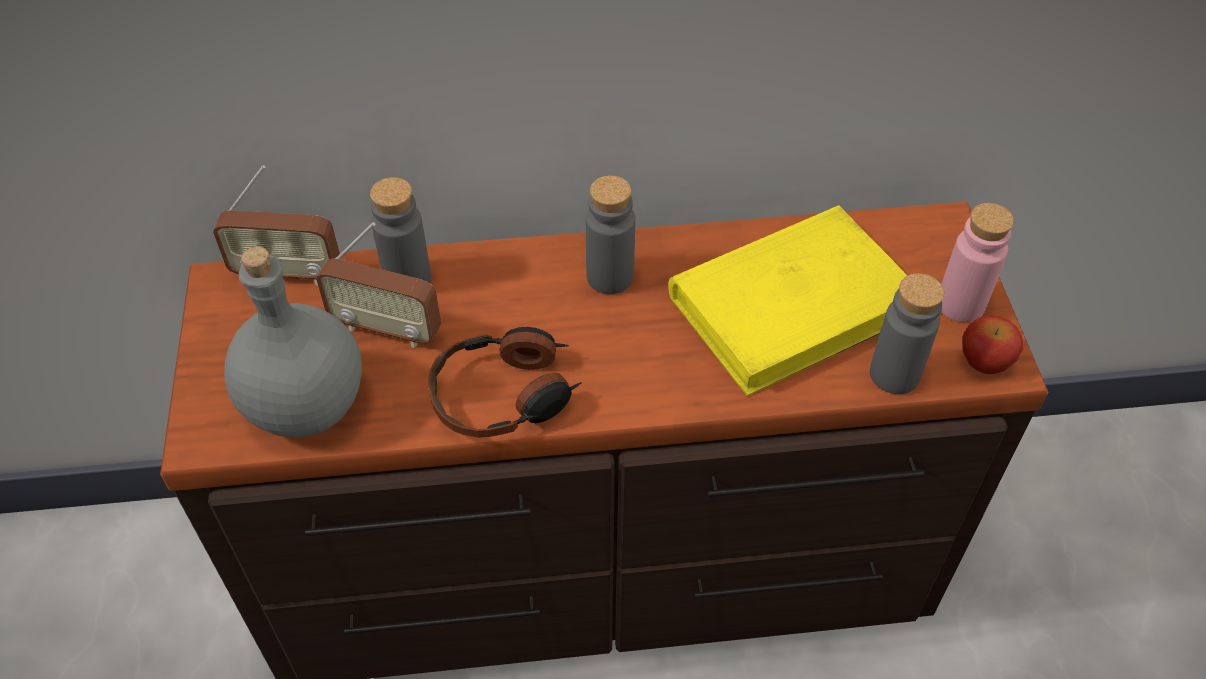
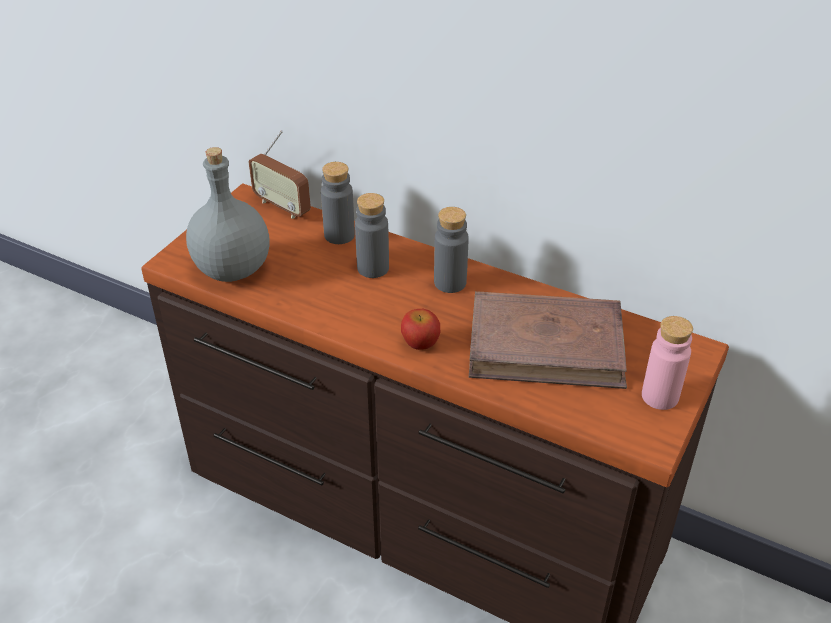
camera: 35 degrees right, 10 degrees down
radio [316,222,441,348] -> none
headphones [428,327,582,438] -> none
yellow book [668,205,908,396] -> brown book [469,291,627,389]
grey bottle [870,273,944,394] -> grey bottle moved to [355,193,389,278]
apple [962,315,1023,374] -> apple moved to [401,309,440,350]

